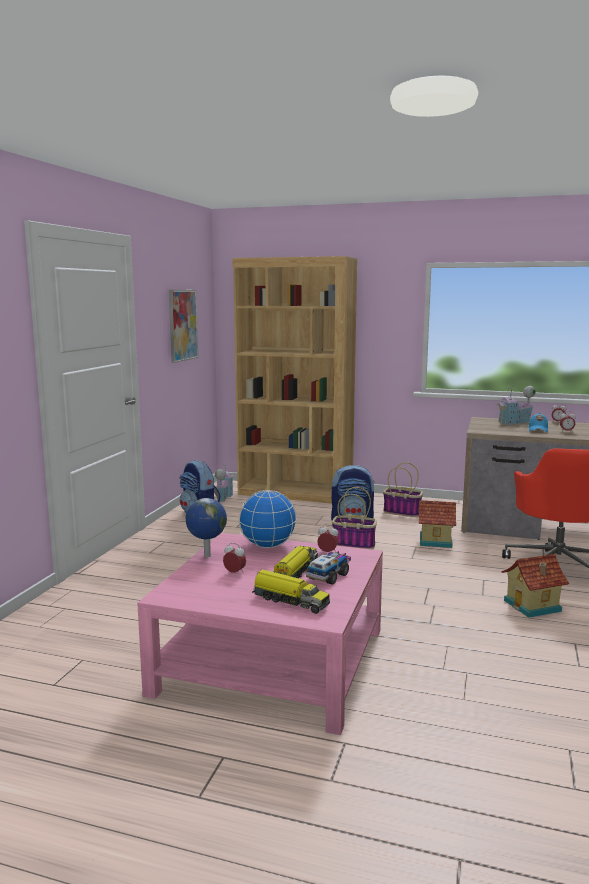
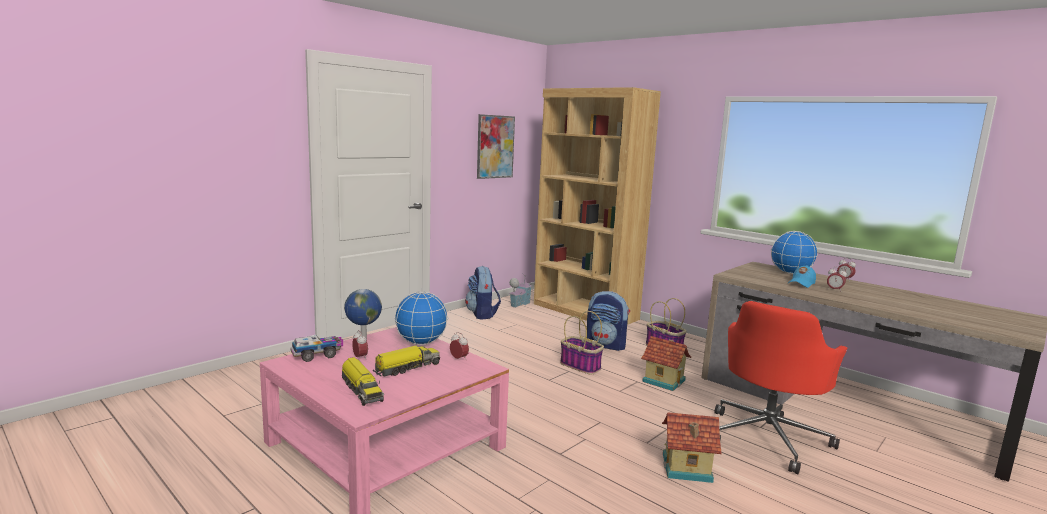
camera: 25 degrees right, 0 degrees up
toy truck [306,551,351,585] -> toy truck moved to [290,336,343,362]
toy house [497,386,536,425] -> globe [771,231,818,274]

